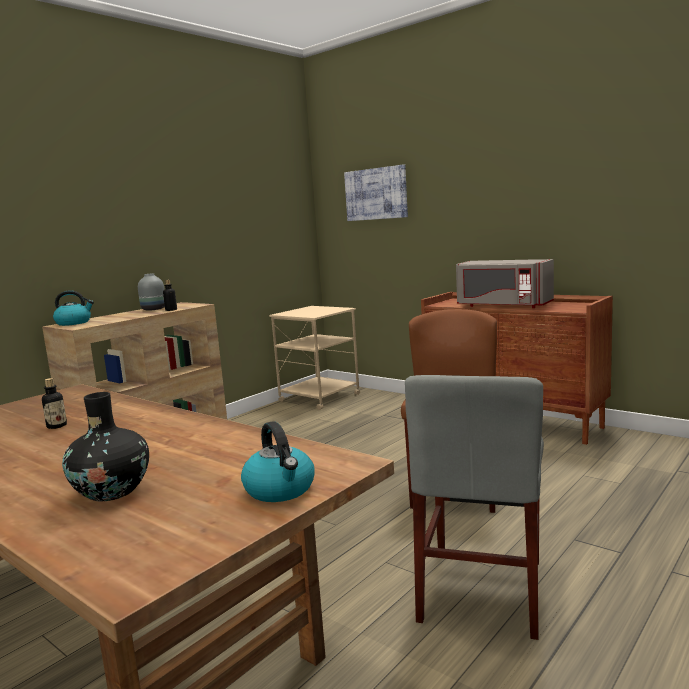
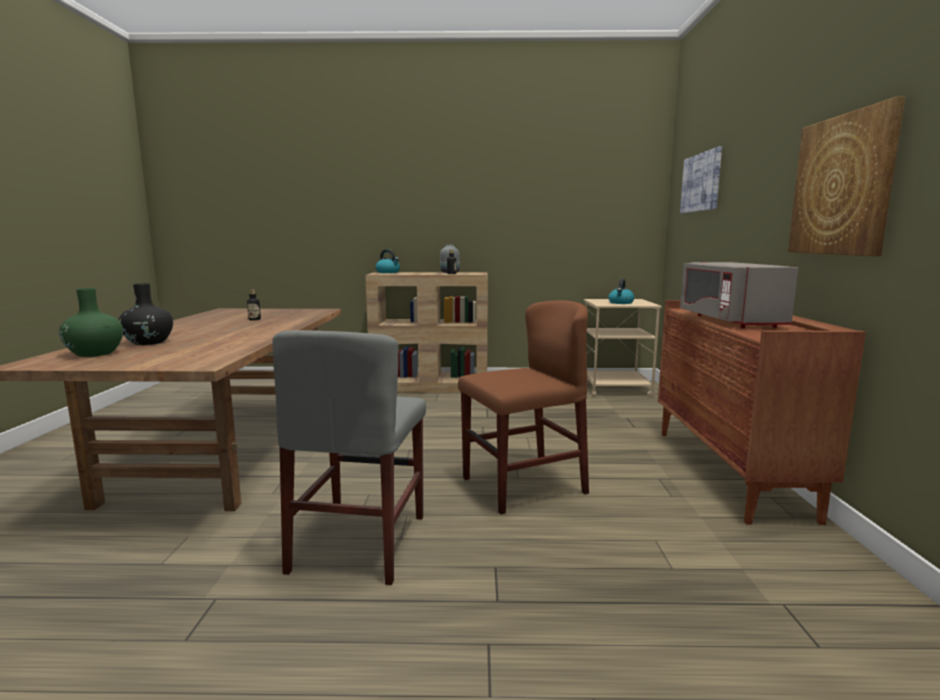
camera: 50 degrees right, 0 degrees up
kettle [241,421,315,502] -> kettle moved to [608,279,634,304]
grey chair [405,375,544,640] -> grey chair turned 60 degrees counterclockwise [272,330,426,585]
none -> green vase [59,288,123,357]
none -> picture [788,97,906,256]

